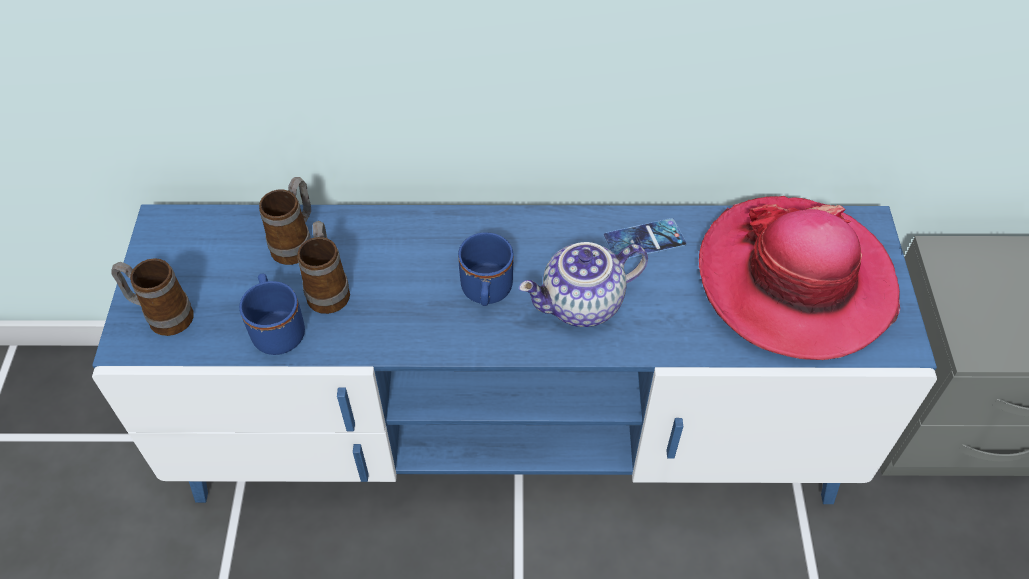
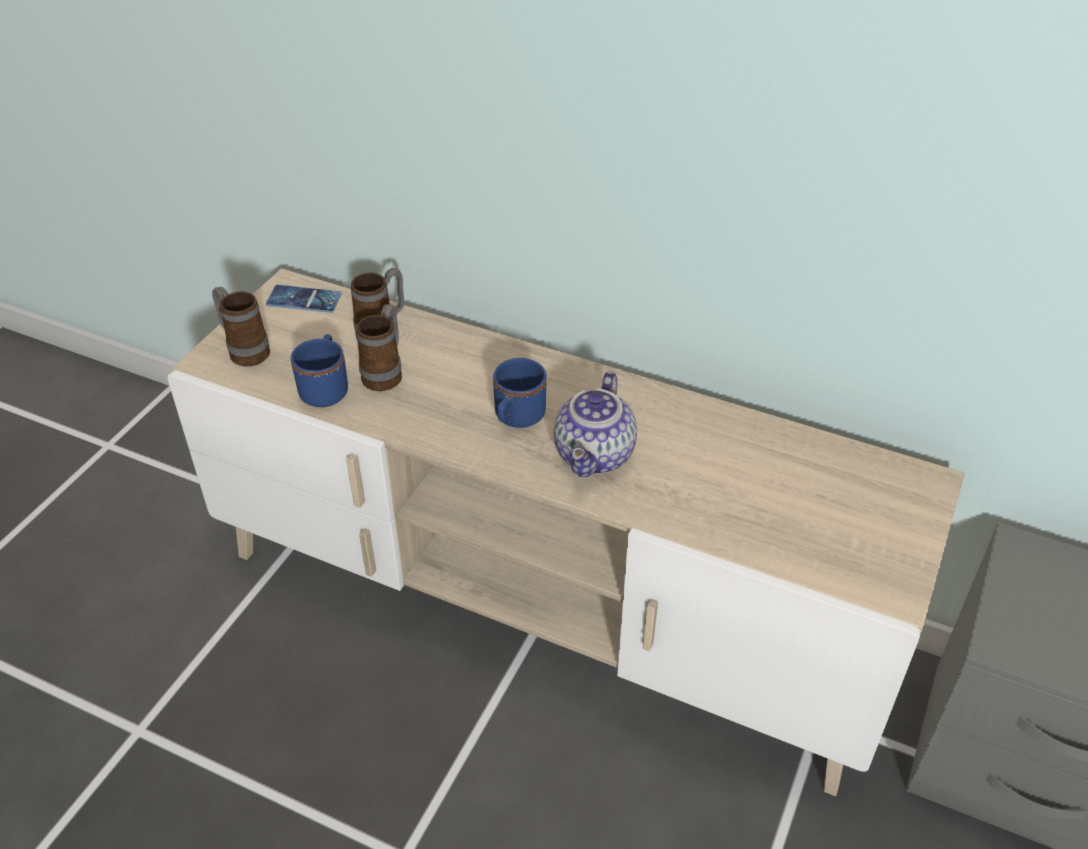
camera: 25 degrees right, 10 degrees down
blue tv stand [92,204,937,504] -> beige tv stand [167,268,965,796]
teapot [519,242,648,327] -> teapot turned 75 degrees counterclockwise [554,371,637,477]
phone [603,218,686,260] -> phone moved to [266,285,341,313]
hat [699,196,900,360] -> none

